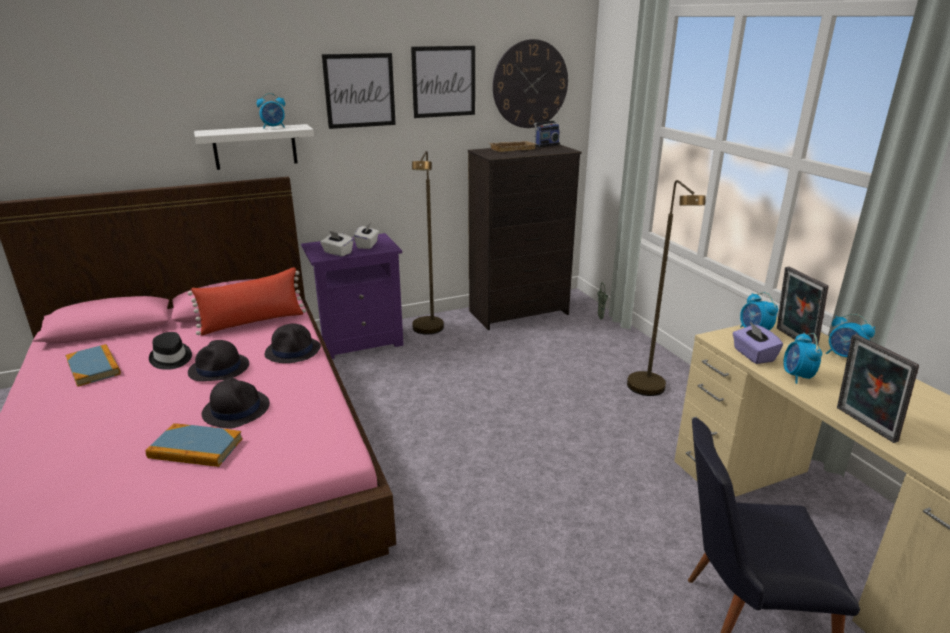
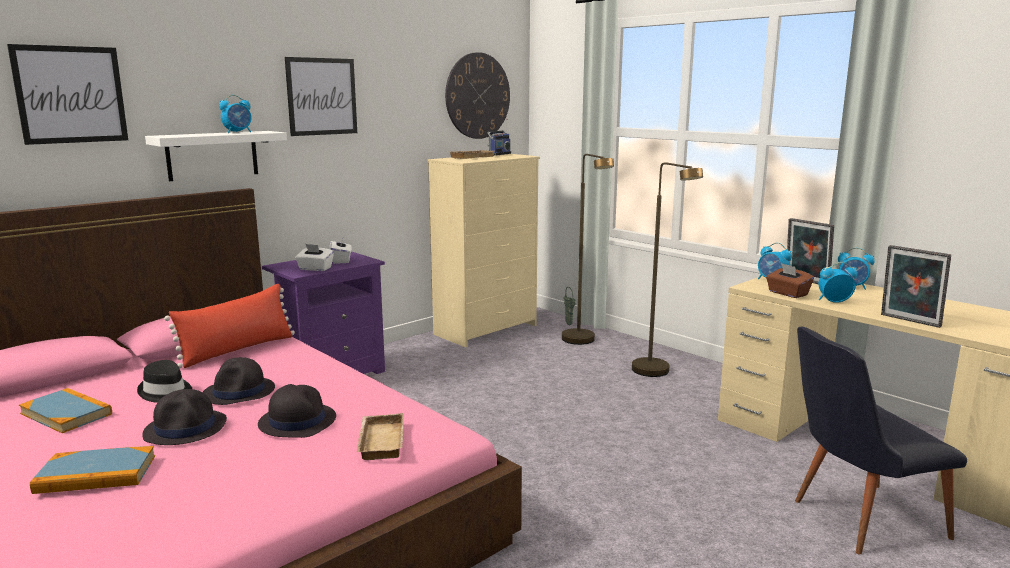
camera: 20 degrees left, 10 degrees down
book [145,423,243,467] -> book moved to [30,446,155,494]
black hat [265,324,321,363] -> black hat moved to [142,389,227,445]
picture [411,46,475,118] -> picture moved to [7,44,128,145]
brown floor lamp [412,151,444,335] -> brown floor lamp moved to [562,154,614,345]
black dresser [468,145,582,330] -> beige dresser [428,154,540,348]
purple tissue box [732,321,783,364] -> brown tissue box [766,263,814,298]
alarm clock [783,333,822,384] -> alarm clock turned 105 degrees clockwise [818,262,857,303]
none -> beige tray [357,413,404,460]

